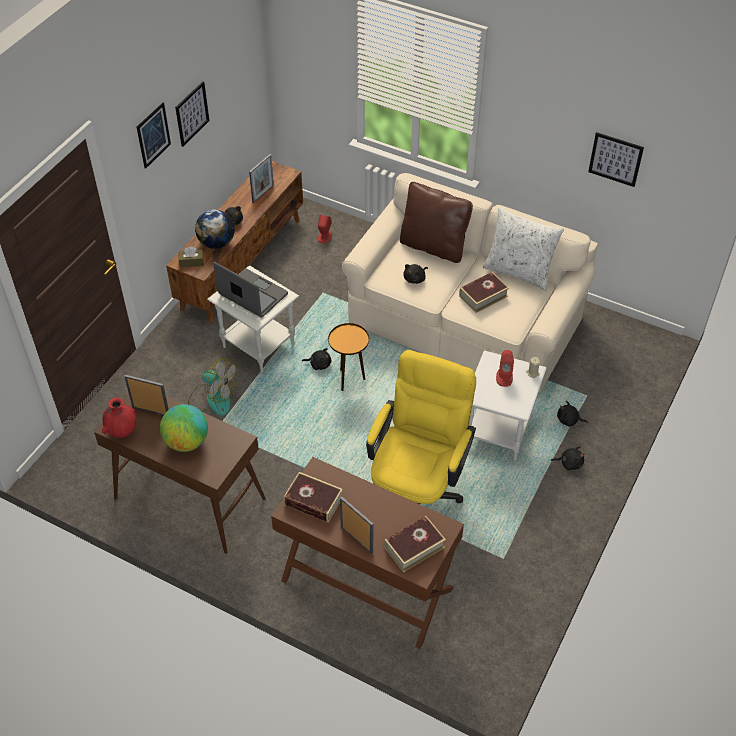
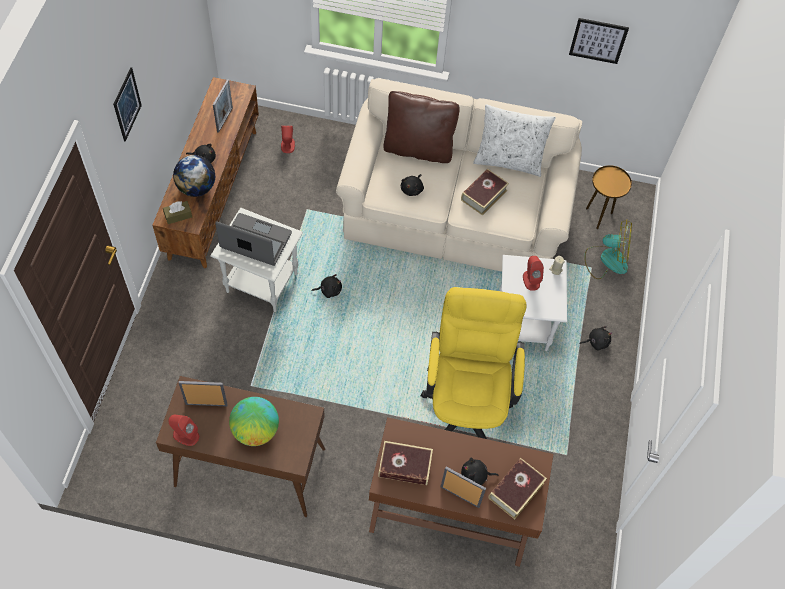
camera: 20 degrees left, 10 degrees up
red vase [102,398,137,438] -> red speaker [168,415,199,446]
picture [175,81,209,147] -> none
fan [188,358,238,416] -> fan moved to [584,220,632,279]
brown side table [328,323,369,391] -> brown side table moved to [586,165,632,229]
black plush toy [557,401,588,426] -> black plush toy moved to [461,458,499,485]

